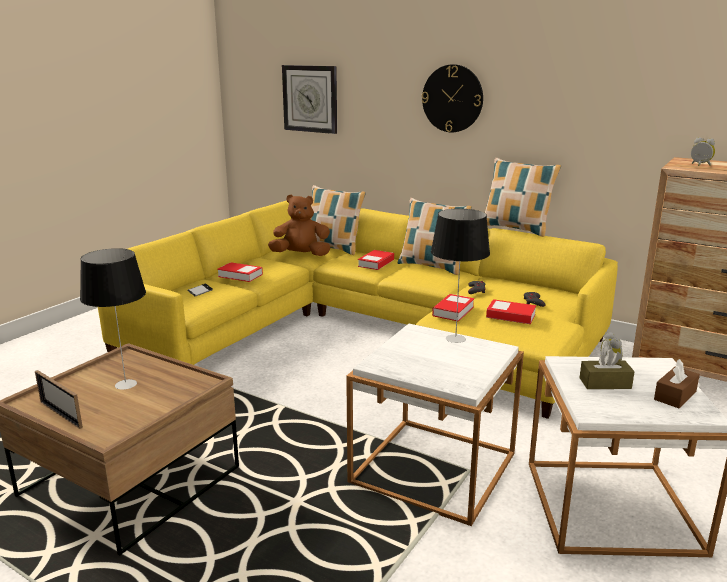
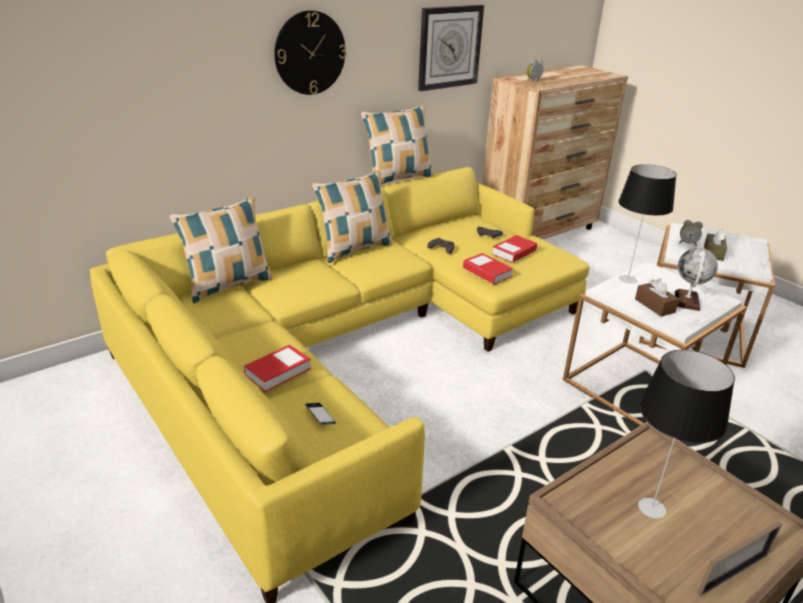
camera: 70 degrees left, 10 degrees up
brown plush toy [268,195,331,256] -> none
wall clock [282,65,337,134] -> wall clock moved to [418,5,484,91]
book [358,250,394,270] -> none
brown tissue box [654,359,700,408] -> brown tissue box moved to [635,278,679,316]
none -> globe [675,248,718,311]

